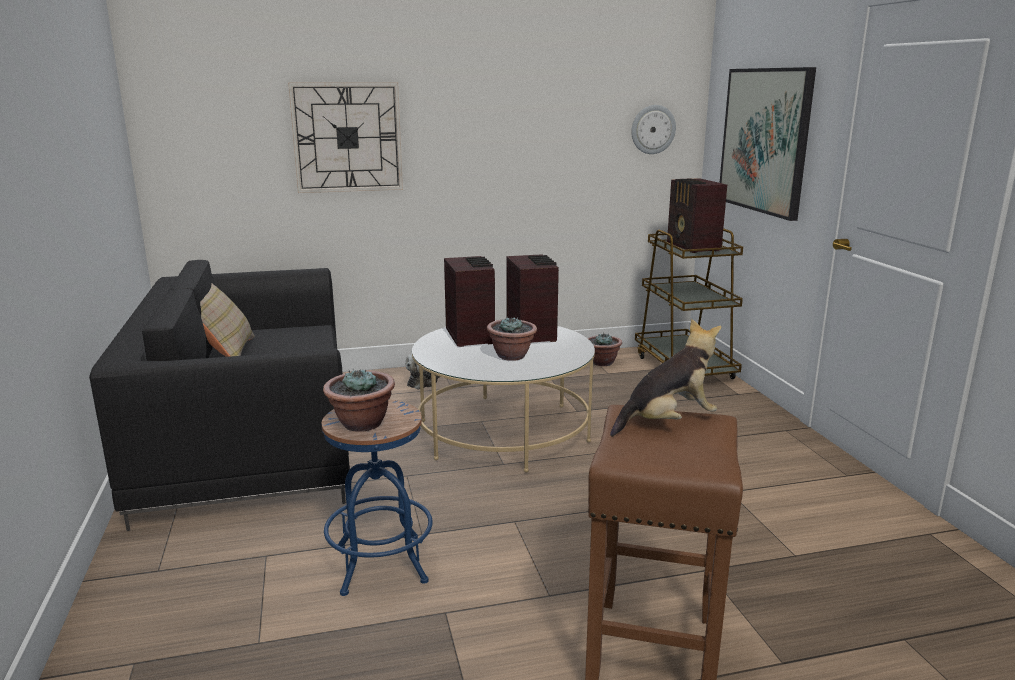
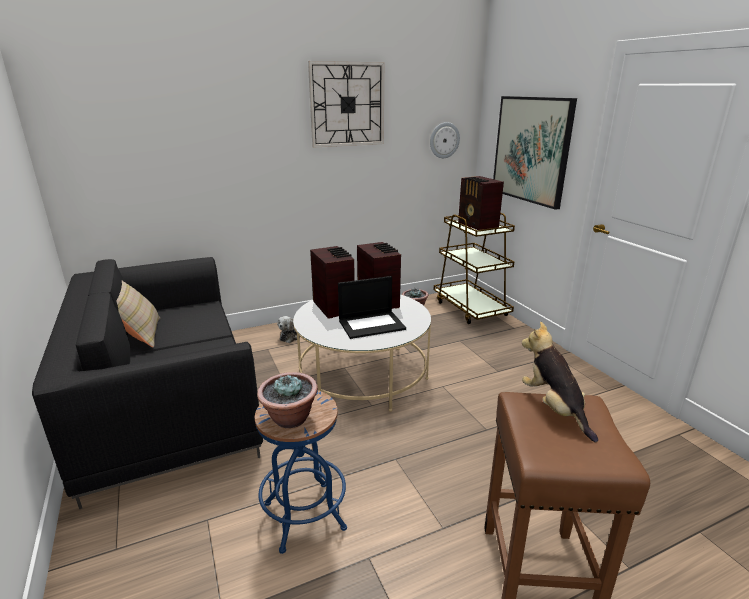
camera: 10 degrees left, 5 degrees up
wall clock [288,82,403,193] -> wall clock moved to [308,61,384,148]
potted plant [487,317,537,361] -> laptop [338,276,406,339]
plush toy [610,319,721,437] -> plush toy turned 75 degrees counterclockwise [522,321,598,442]

